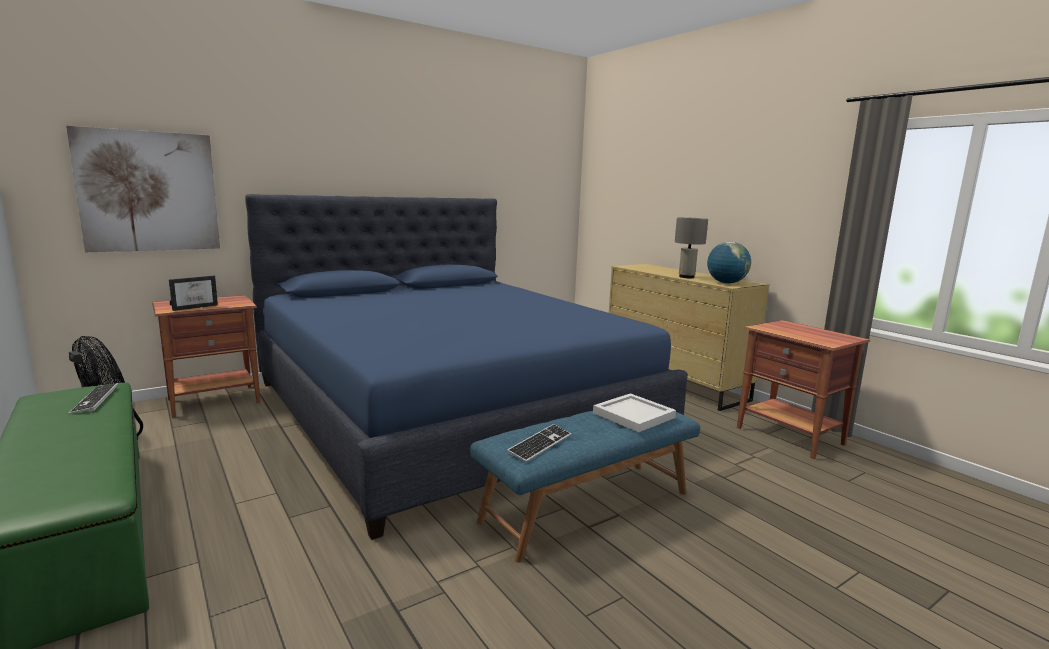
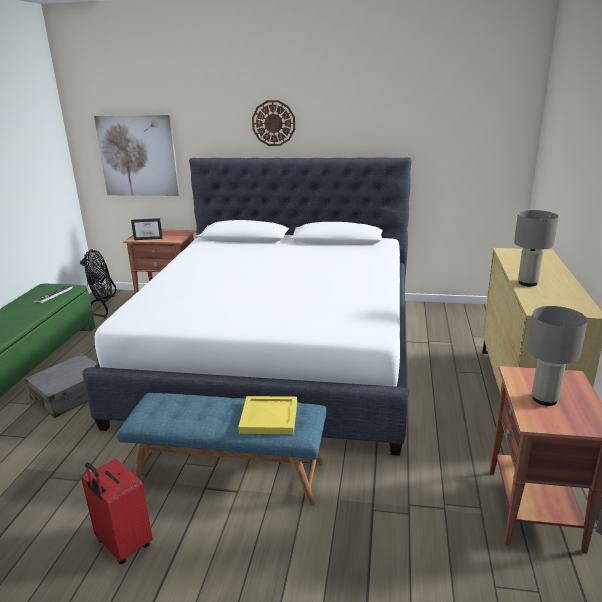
camera: 45 degrees right, 10 degrees up
blue bed [245,194,688,540] -> white bed [82,157,412,456]
keyboard [507,424,571,462] -> none
white tray [593,393,676,432] -> yellow tray [238,396,297,434]
globe [707,242,751,284] -> none
none -> grey suitcase [25,353,98,418]
none -> red suitcase [81,459,153,564]
none -> wall clock [252,100,295,146]
none -> grey table lamp [527,306,587,406]

